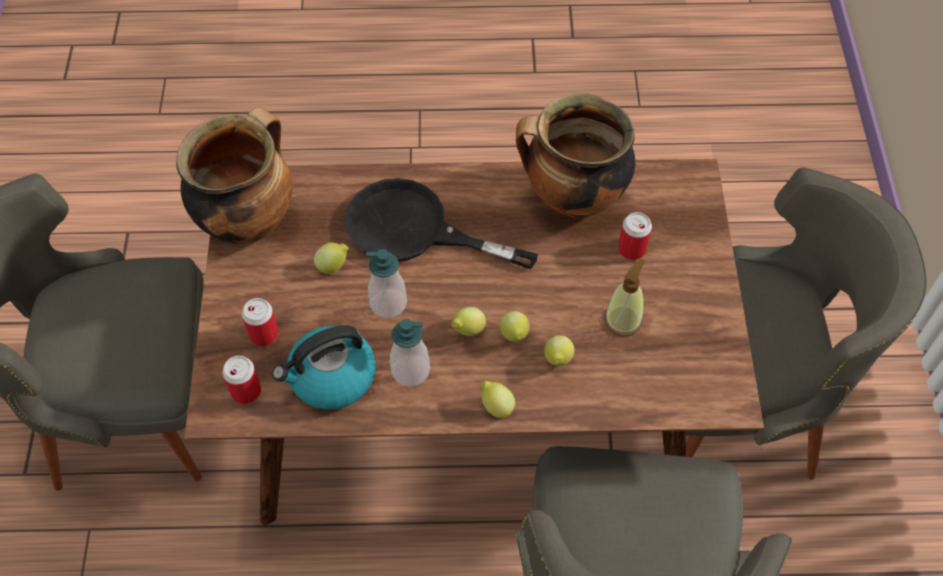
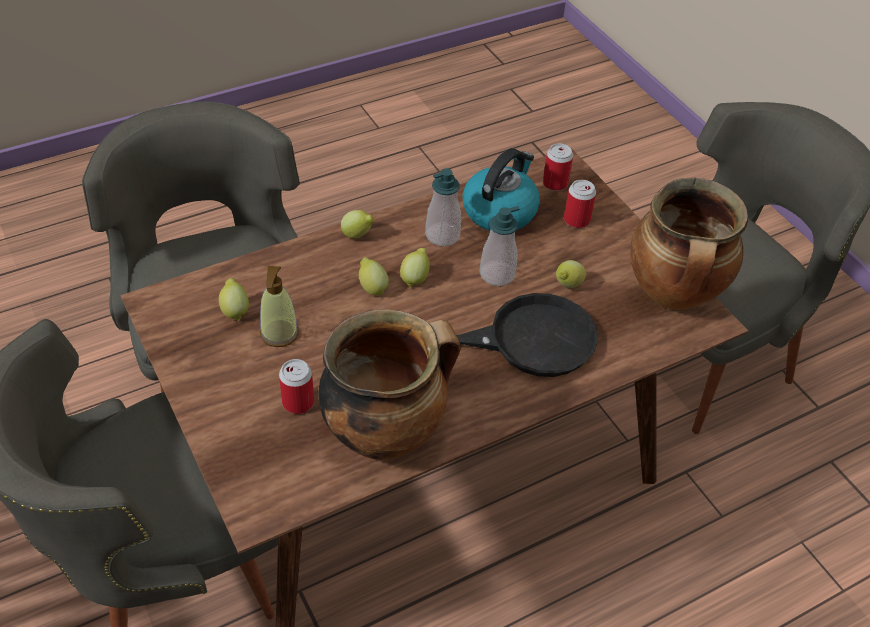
camera: 150 degrees right, 10 degrees down
lemon [544,335,574,366] -> lemon moved to [219,278,249,321]

